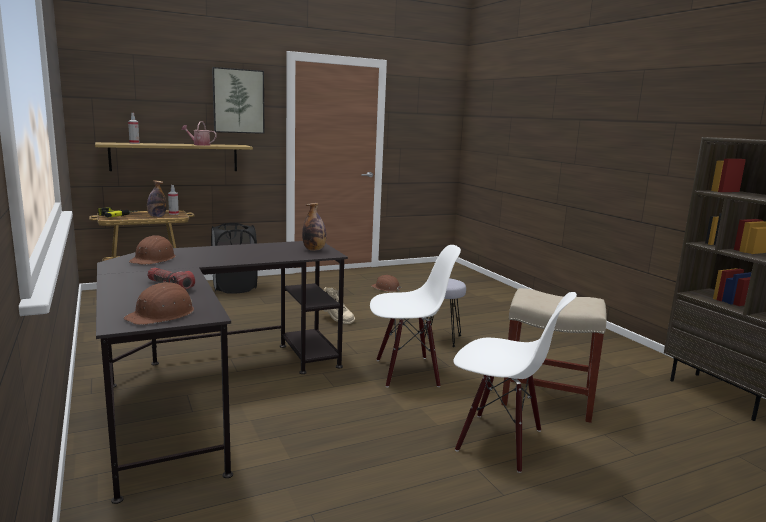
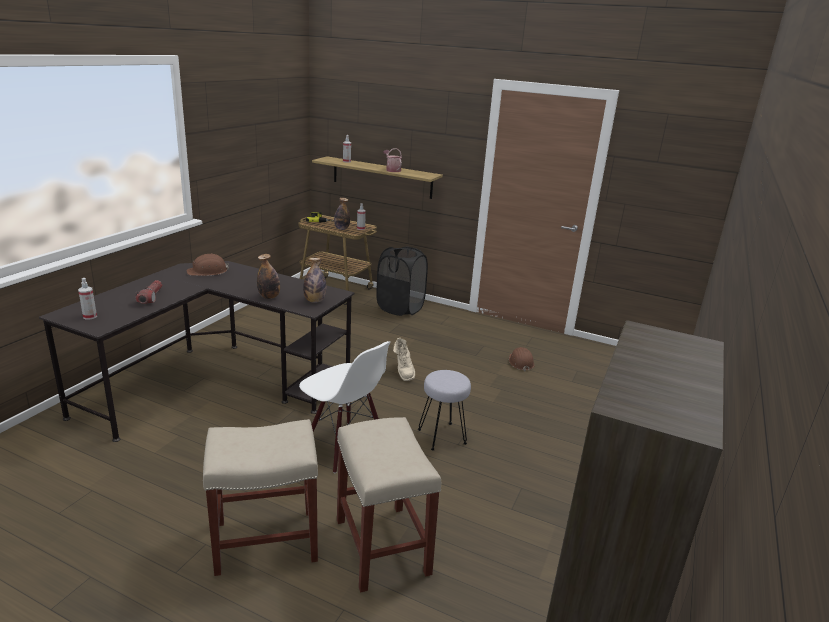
camera: 50 degrees right, 10 degrees up
brown hard hat [124,282,194,325] -> spray bottle [78,278,97,320]
picture [212,67,264,134] -> none
white chair [453,292,577,473] -> beige stool [203,419,318,576]
none -> bottle [257,254,280,299]

